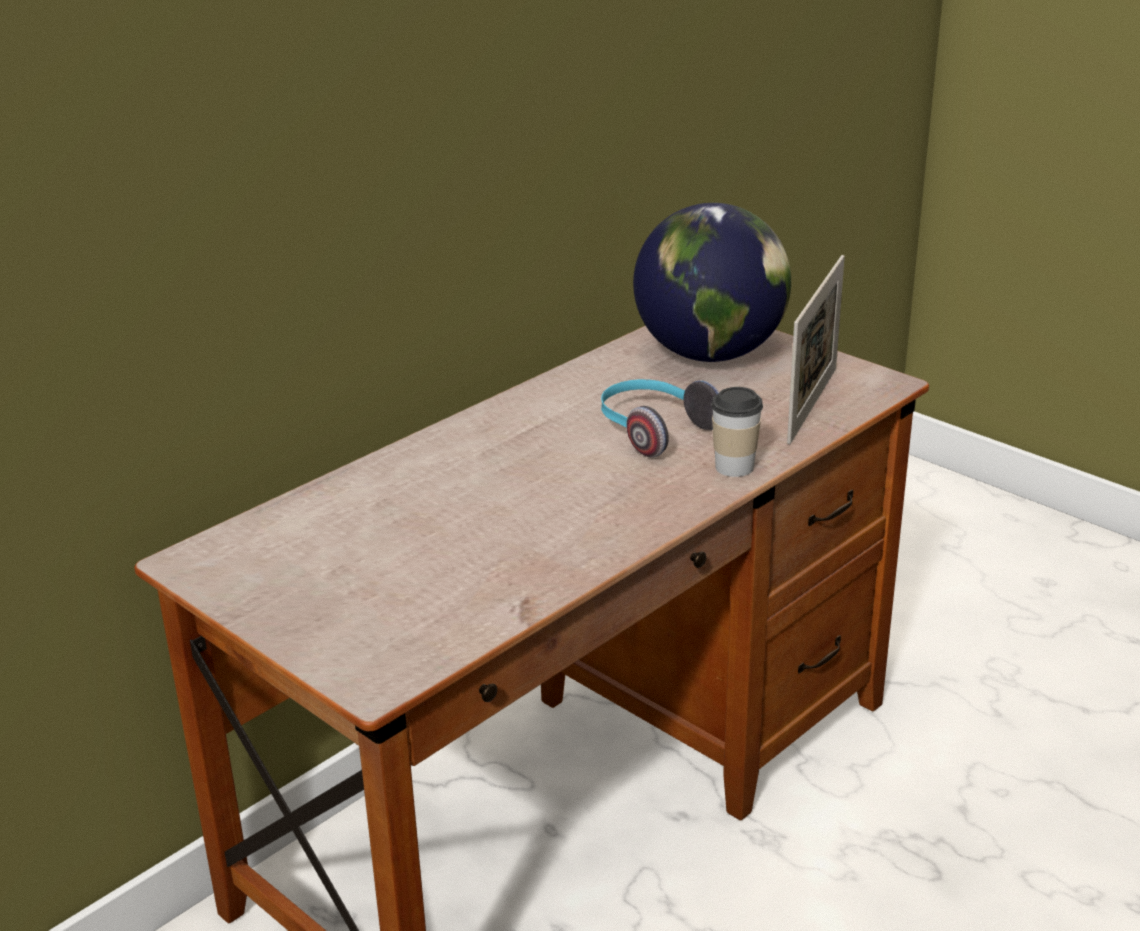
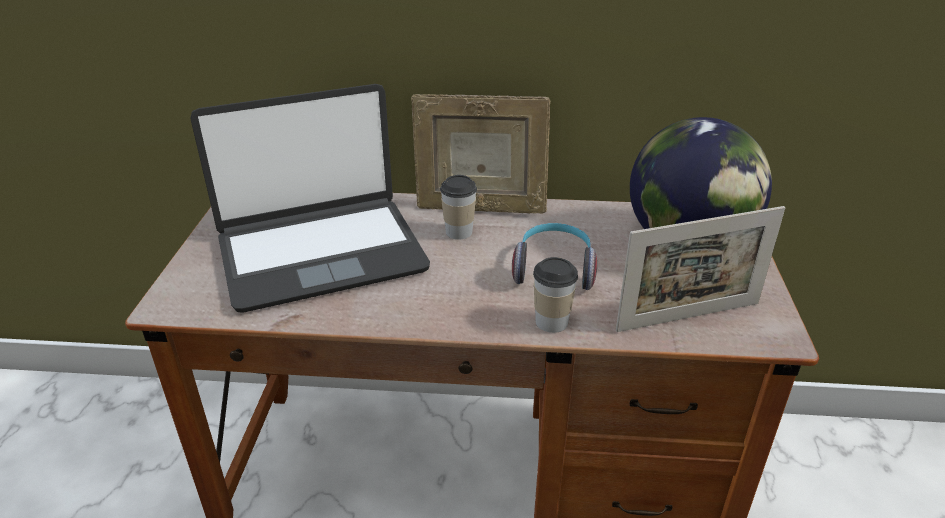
camera: 50 degrees right, 5 degrees up
none -> laptop [190,84,430,313]
none -> picture frame [411,94,551,214]
none -> cup [440,175,477,240]

